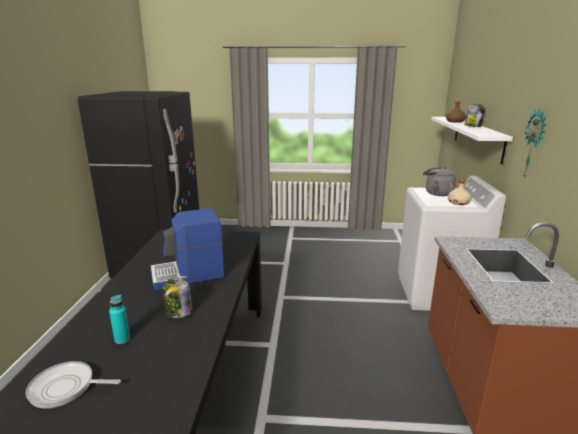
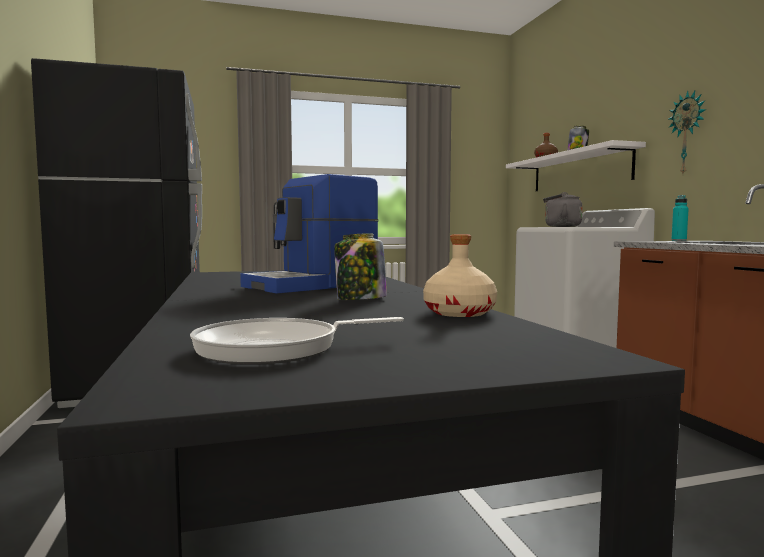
camera: 20 degrees left, 15 degrees down
turquoise bottle [109,295,130,344] -> turquoise bottle moved to [671,195,689,241]
beige bottle [448,179,472,205] -> beige bottle moved to [423,234,497,317]

